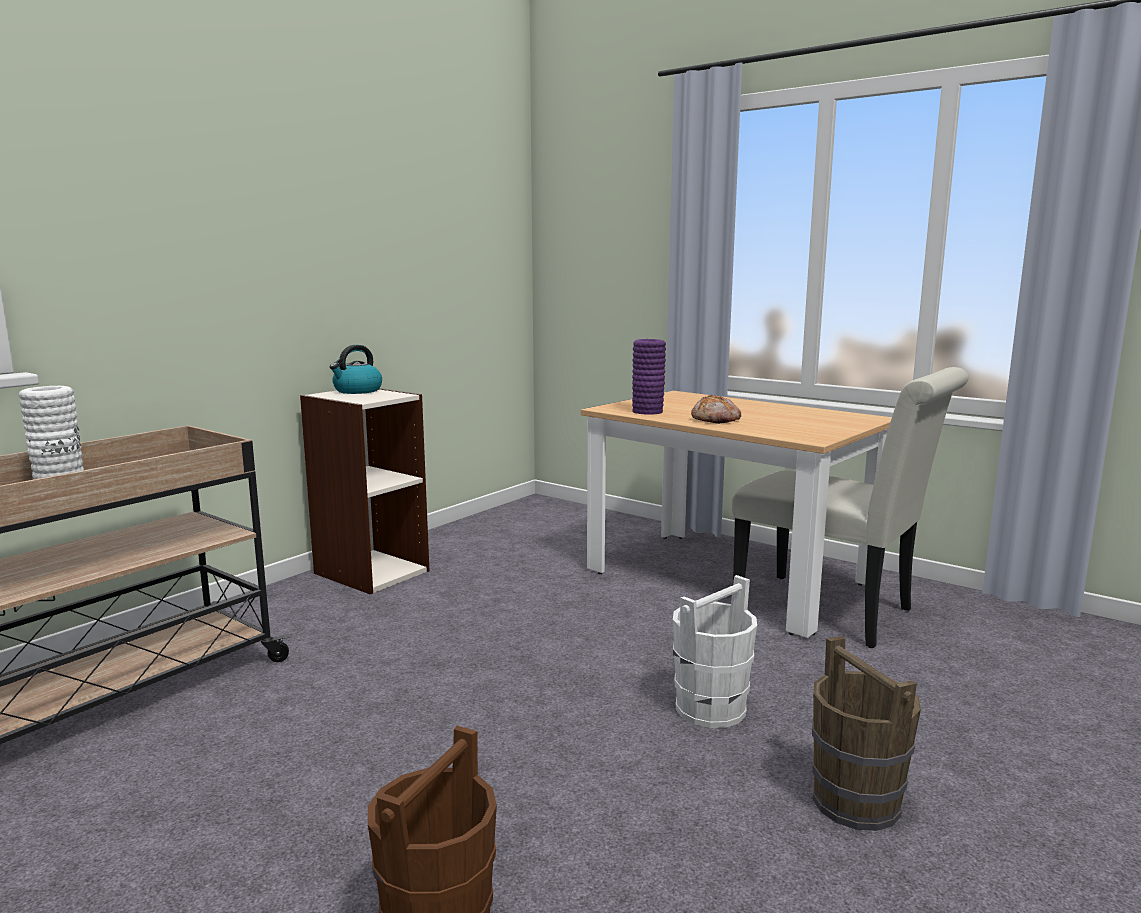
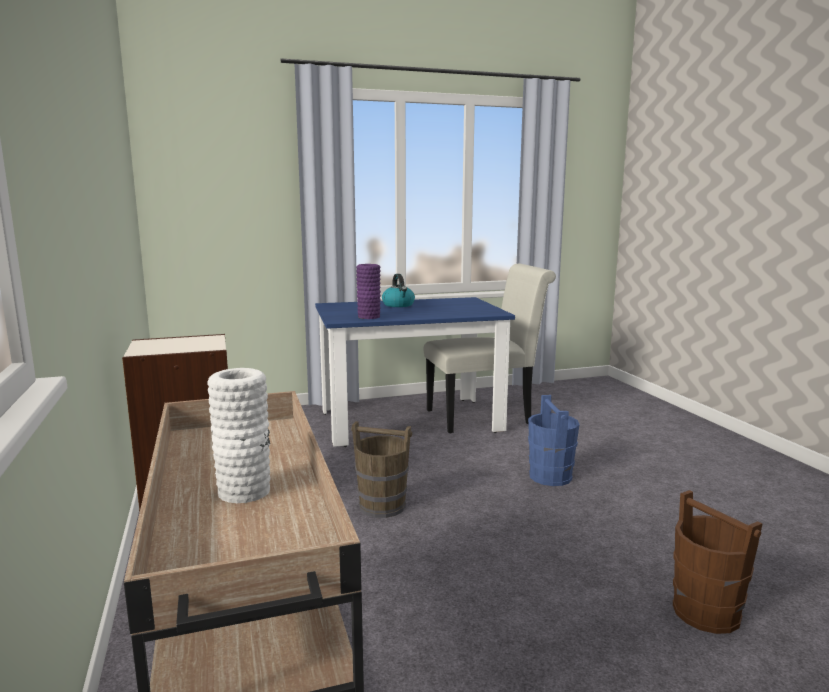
camera: 55 degrees left, 0 degrees up
kettle [330,345,382,394] -> kettle moved to [382,274,415,307]
beige dining table [581,391,892,638] -> blue dining table [315,297,515,447]
white bucket [673,575,757,728] -> blue bucket [528,395,580,486]
bread [691,394,741,424] -> none
brown bucket [812,636,921,831] -> brown bucket moved to [351,421,412,518]

